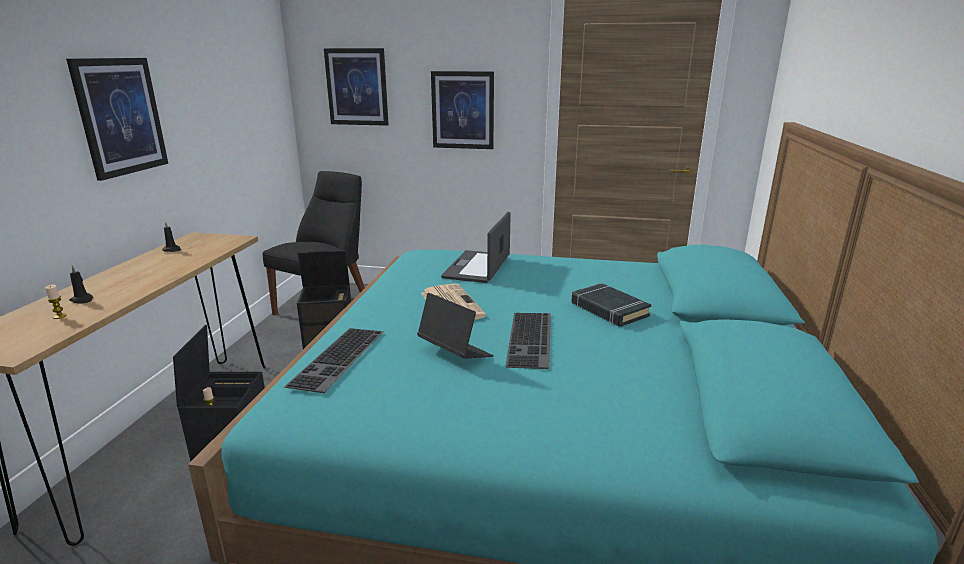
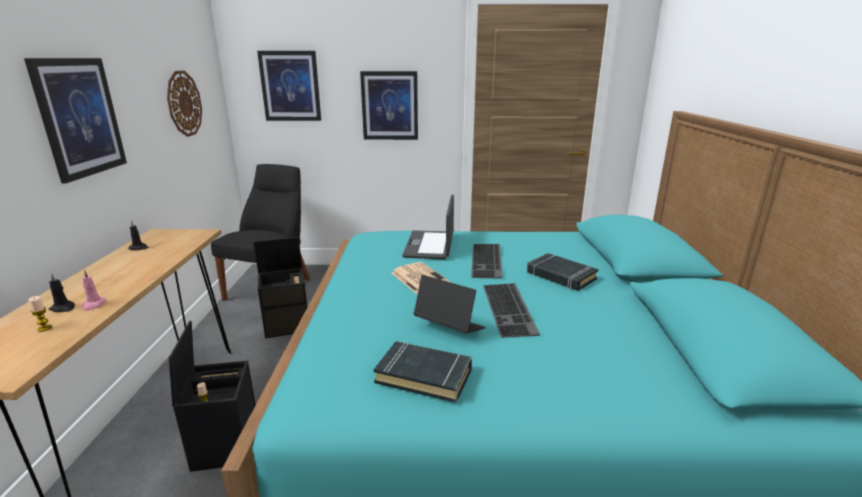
camera: 10 degrees left, 0 degrees up
keyboard [284,328,384,393] -> keyboard moved to [471,244,503,279]
none -> pink candle [82,270,107,311]
none -> wall clock [167,71,202,137]
none -> black book [374,341,472,403]

